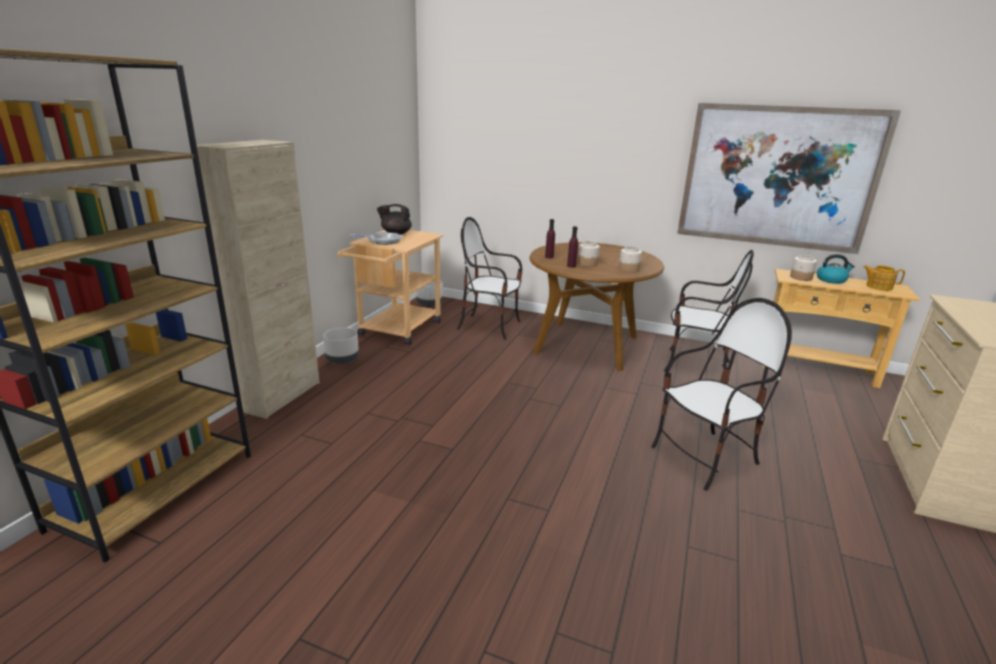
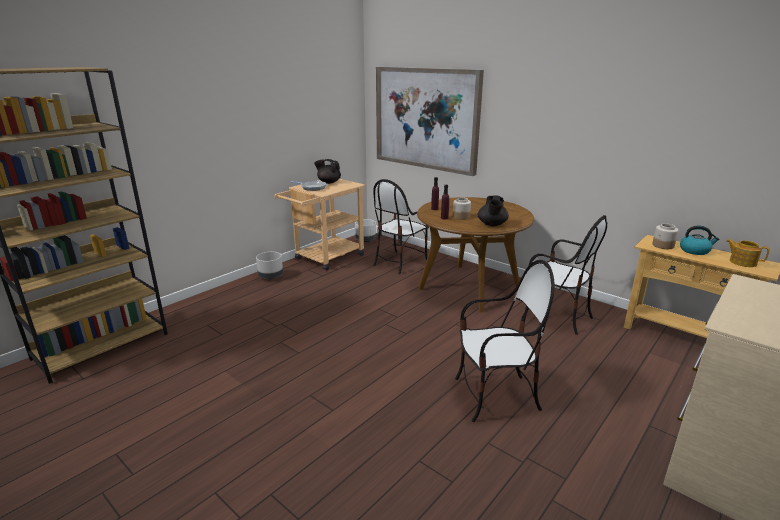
camera: 20 degrees right, 0 degrees up
beige cabinet [197,140,320,419] -> none
chair [457,217,522,340] -> chair turned 90 degrees counterclockwise [373,179,429,274]
jar [619,246,642,273] -> black teapot [478,195,509,226]
picture [677,103,901,254] -> picture moved to [376,67,484,176]

